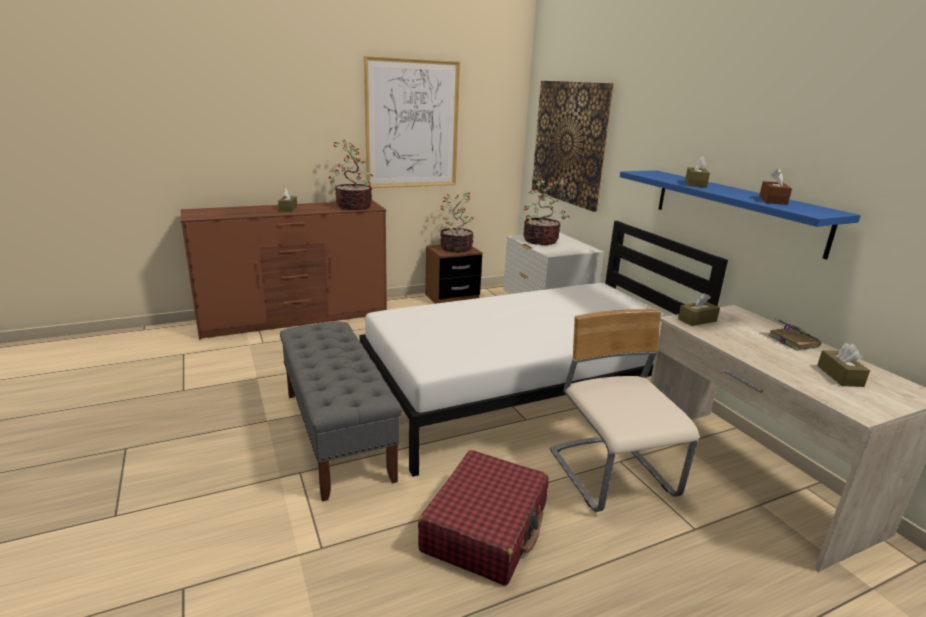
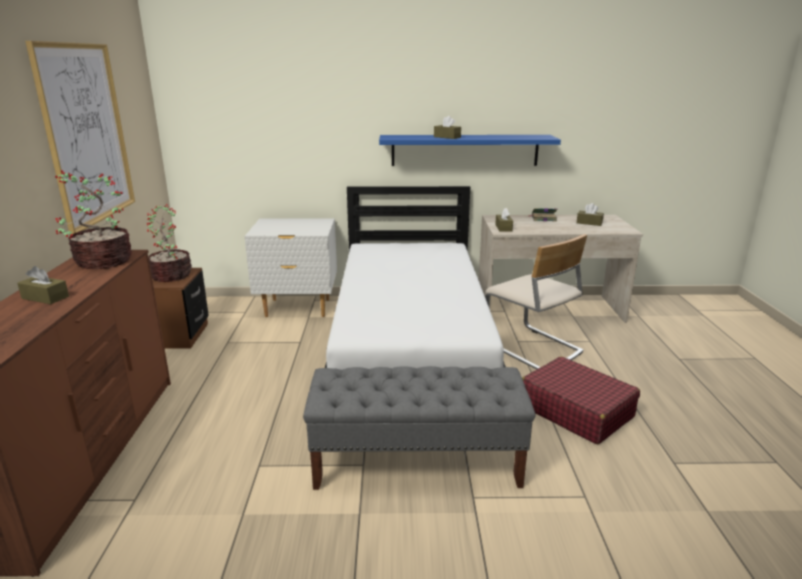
camera: 65 degrees left, 0 degrees up
potted plant [523,178,569,245] -> none
picture [532,81,614,212] -> none
beige chair [550,309,699,512] -> beige chair turned 135 degrees counterclockwise [485,234,587,370]
brown tissue box [759,168,792,205] -> none

